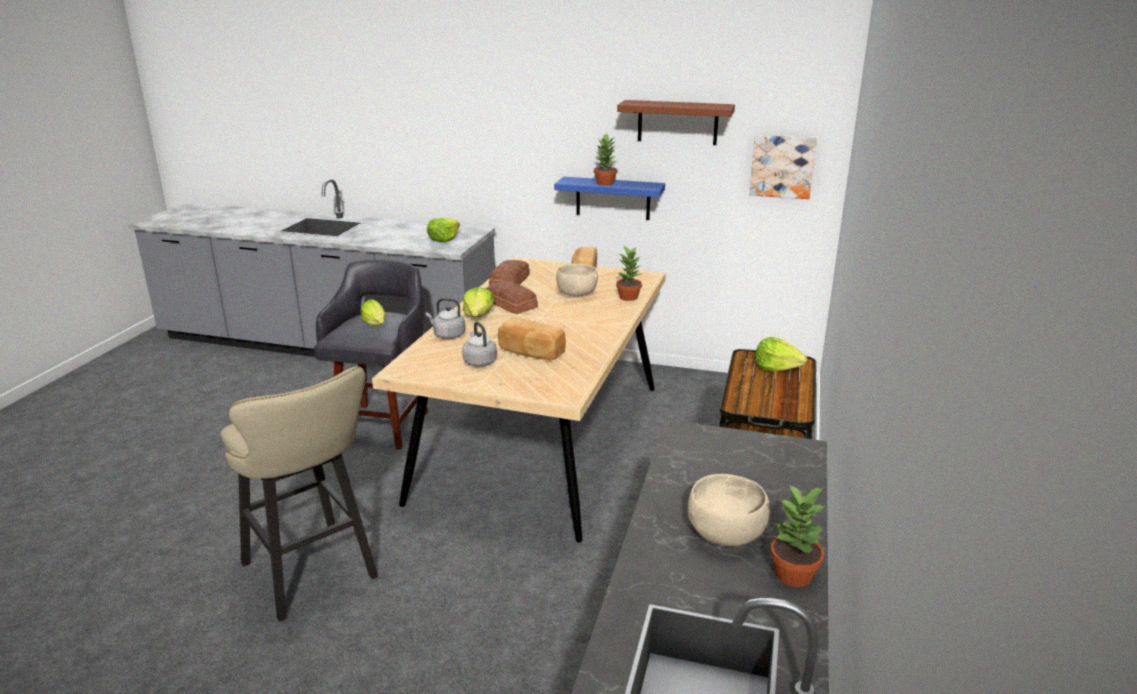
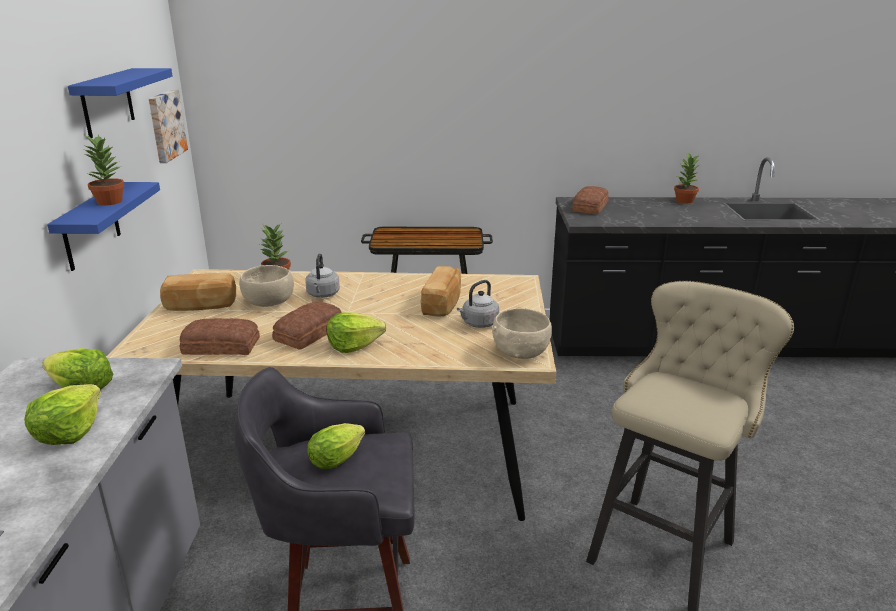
camera: 105 degrees left, 0 degrees up
grey kettle [426,298,465,339] -> grey kettle moved to [305,253,340,298]
brown shelf [617,100,735,145] -> blue shelf [68,68,173,138]
beige bowl [688,474,770,546] -> beige bowl moved to [492,308,552,359]
lettuce [755,337,807,371] -> lettuce moved to [24,384,101,445]
none -> bread [572,186,609,214]

